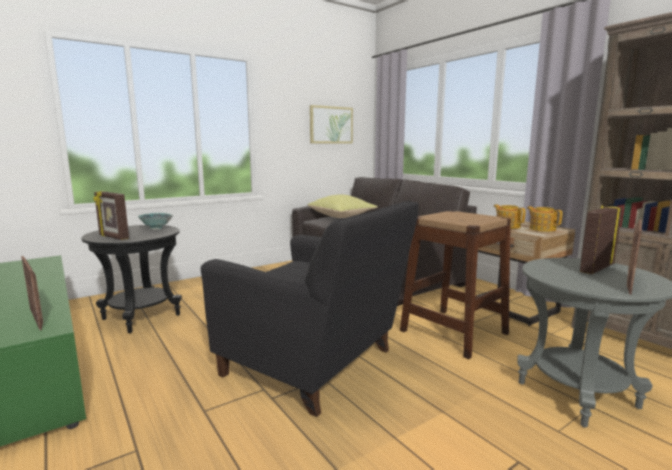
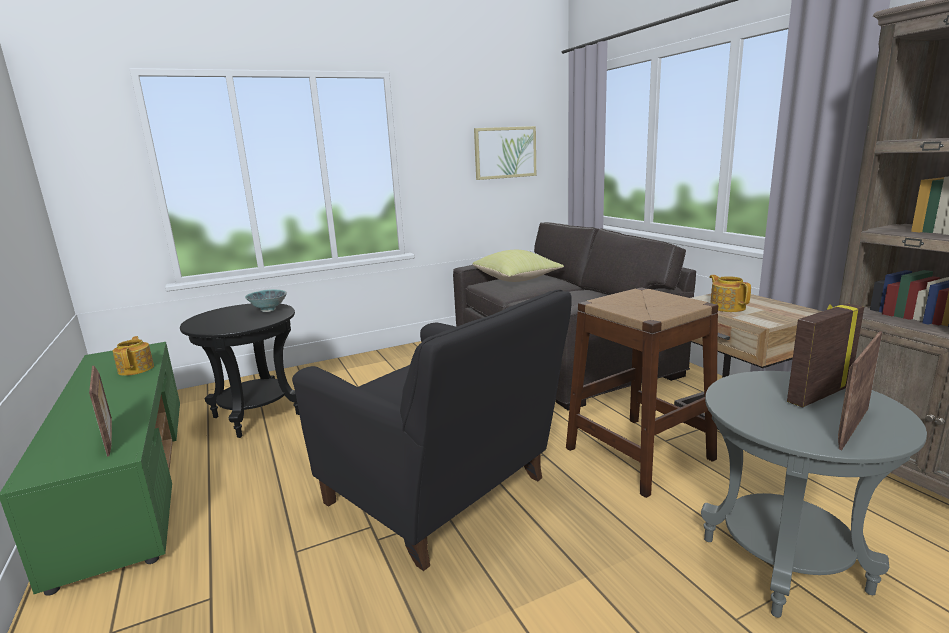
camera: 10 degrees right, 5 degrees up
picture frame [93,191,129,240] -> none
teapot [527,206,563,232] -> teapot moved to [113,336,154,376]

